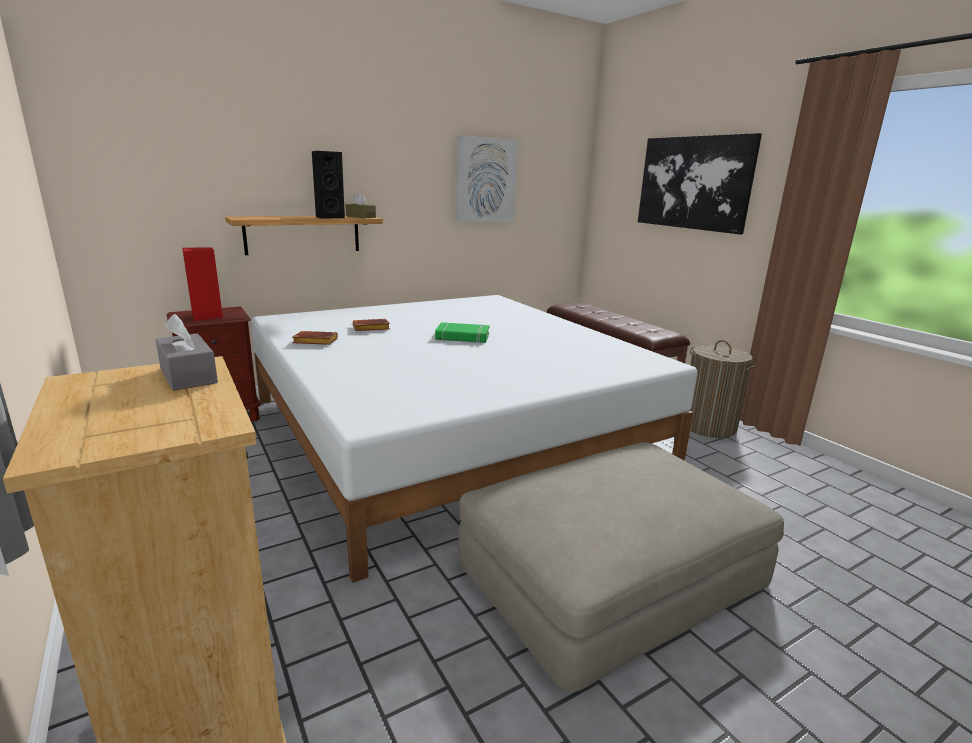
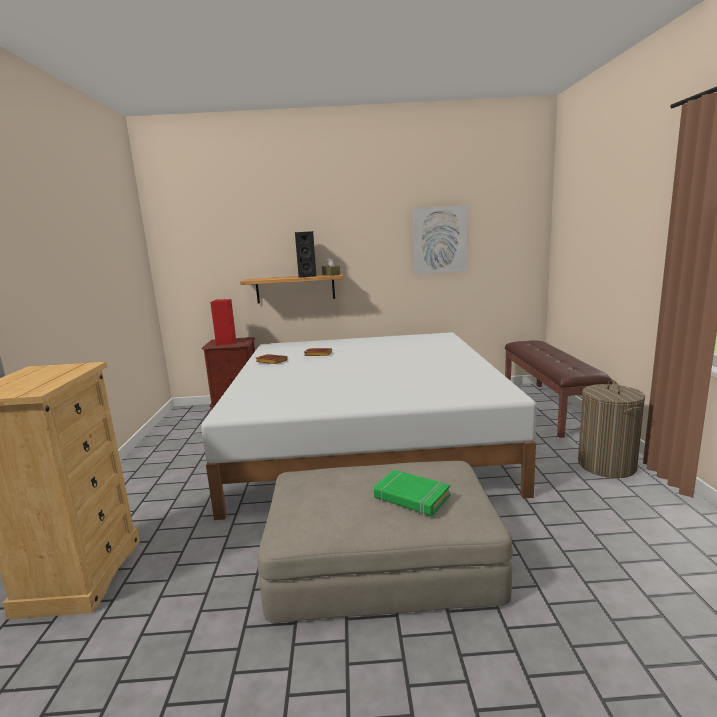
camera: 30 degrees right, 5 degrees down
grey tissue box [155,314,218,391] -> none
green book [435,322,490,343] -> green book moved to [374,470,450,516]
picture [638,133,762,234] -> none

